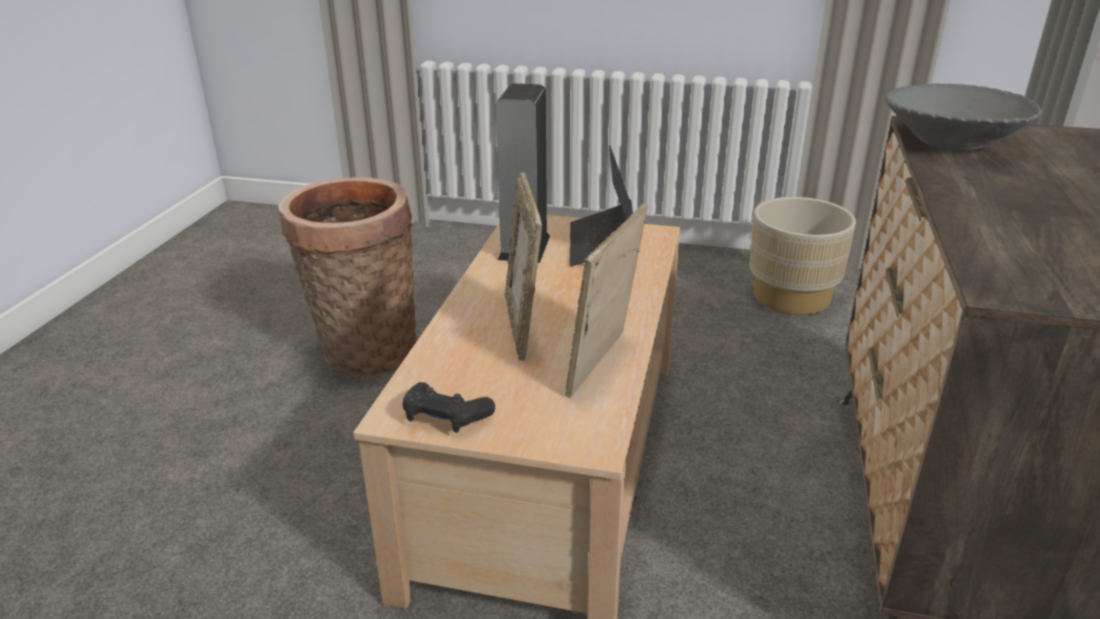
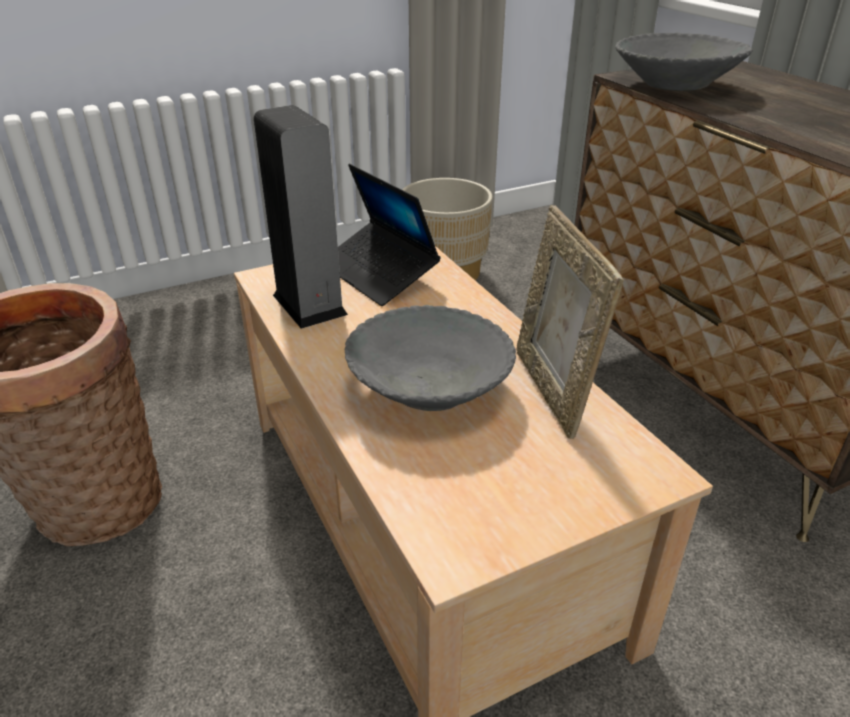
camera: 40 degrees left, 5 degrees up
black game controller [403,382,495,433] -> none
picture frame [505,172,542,361] -> grey bowl [345,305,516,411]

